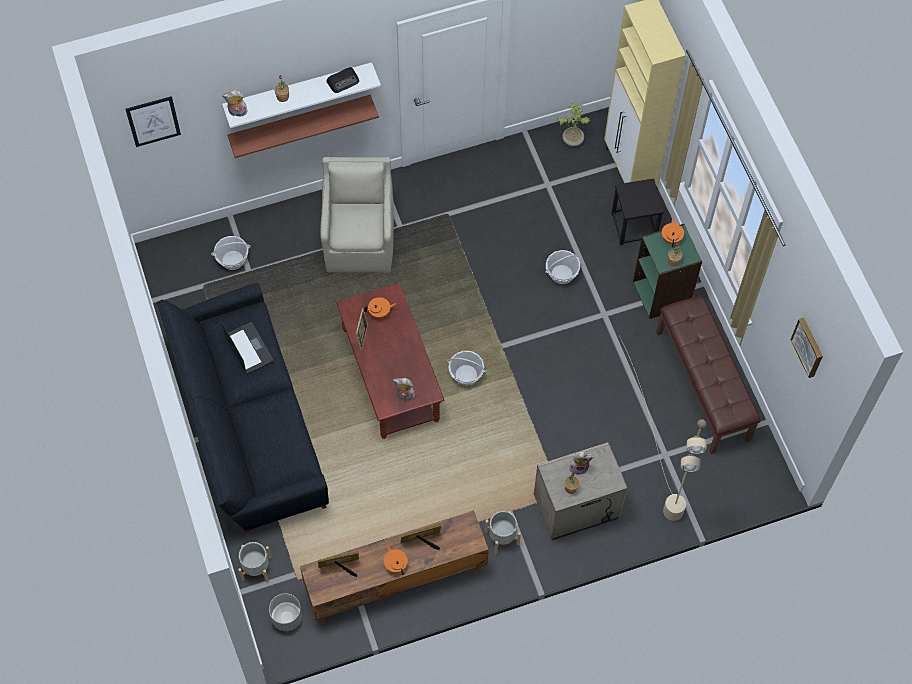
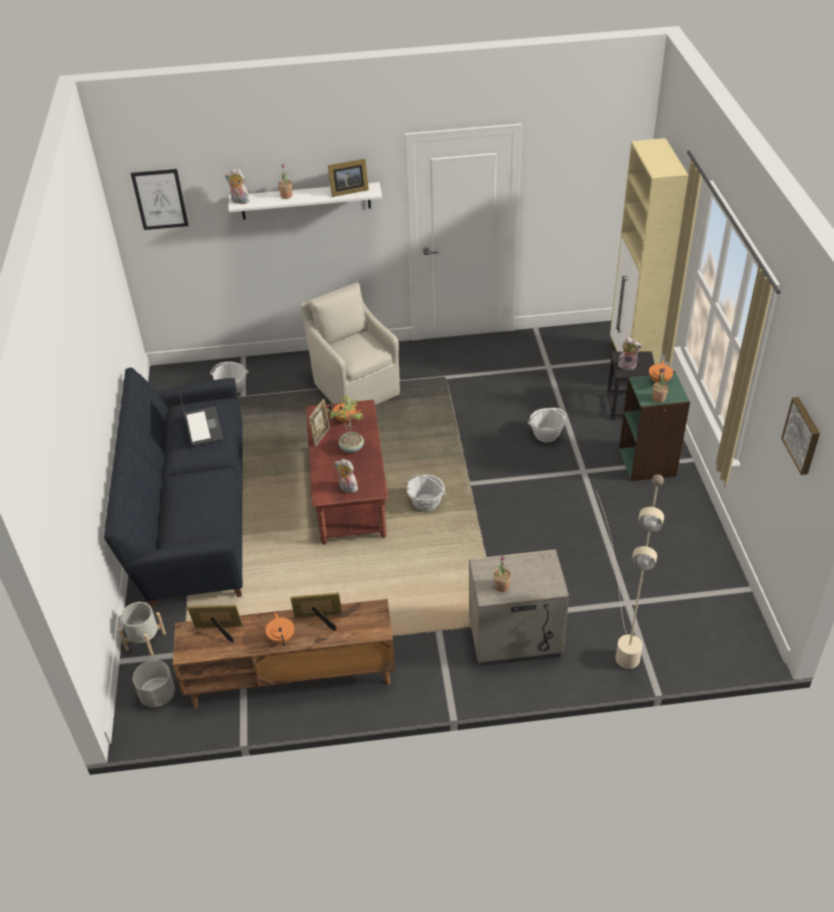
camera: 15 degrees right, 20 degrees down
shelf [227,95,379,158] -> none
beige armchair [320,157,394,273] -> beige armchair turned 45 degrees counterclockwise [301,282,400,405]
radio [327,67,359,93] -> picture frame [328,159,369,197]
grey planter [485,511,521,554] -> none
potted plant [557,103,590,147] -> potted plant moved to [326,395,364,453]
plush toy [569,451,594,475] -> plush toy moved to [618,338,642,370]
brown bench [656,296,761,454] -> none

